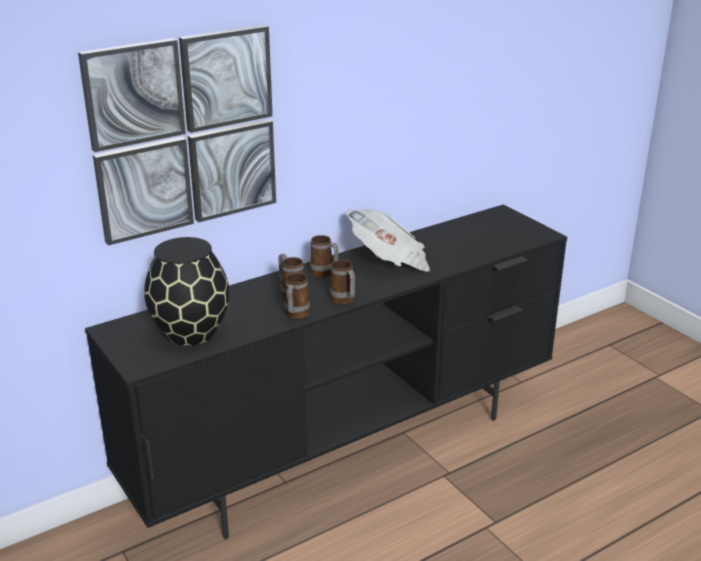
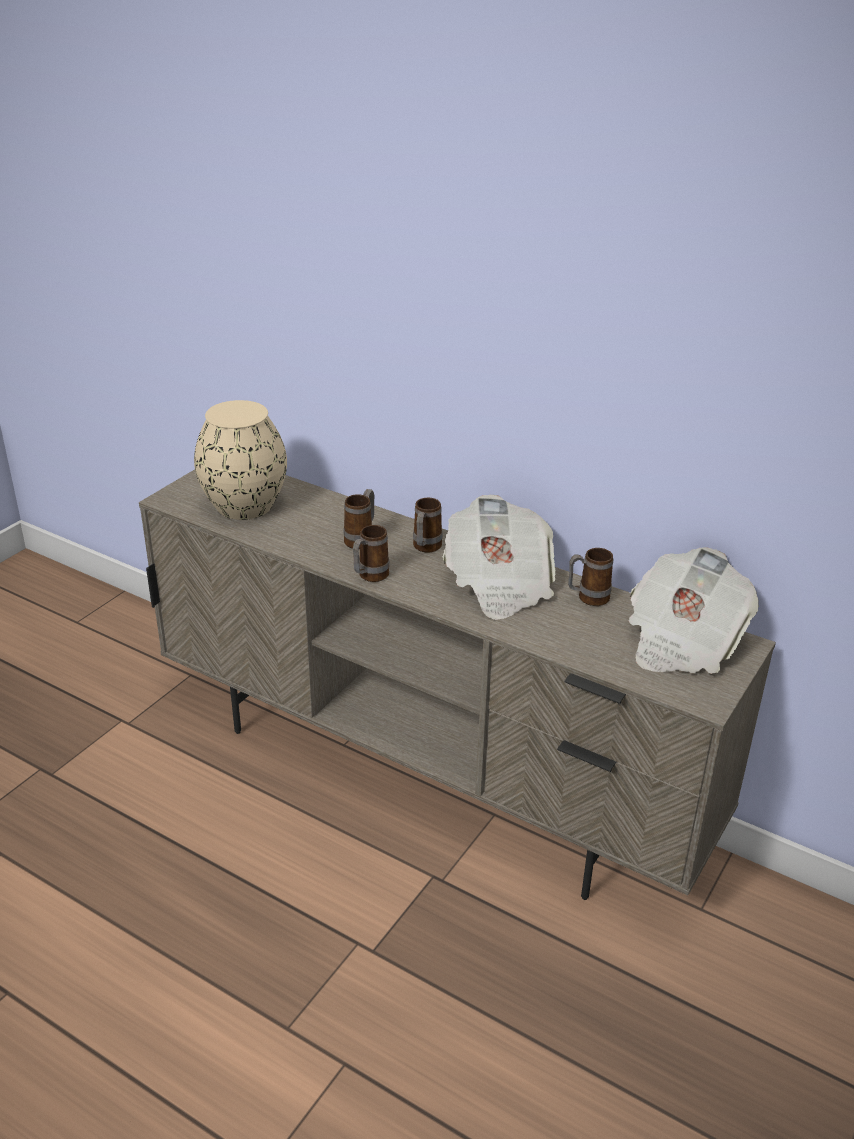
camera: 65 degrees right, 5 degrees up
picture [78,25,276,245] -> none
black tv stand [85,204,567,539] -> beige tv stand [139,469,776,900]
black vase [144,237,229,346] -> beige vase [194,400,287,520]
mug [285,273,310,319] -> mug moved to [568,548,613,606]
none -> newspaper [629,547,759,674]

